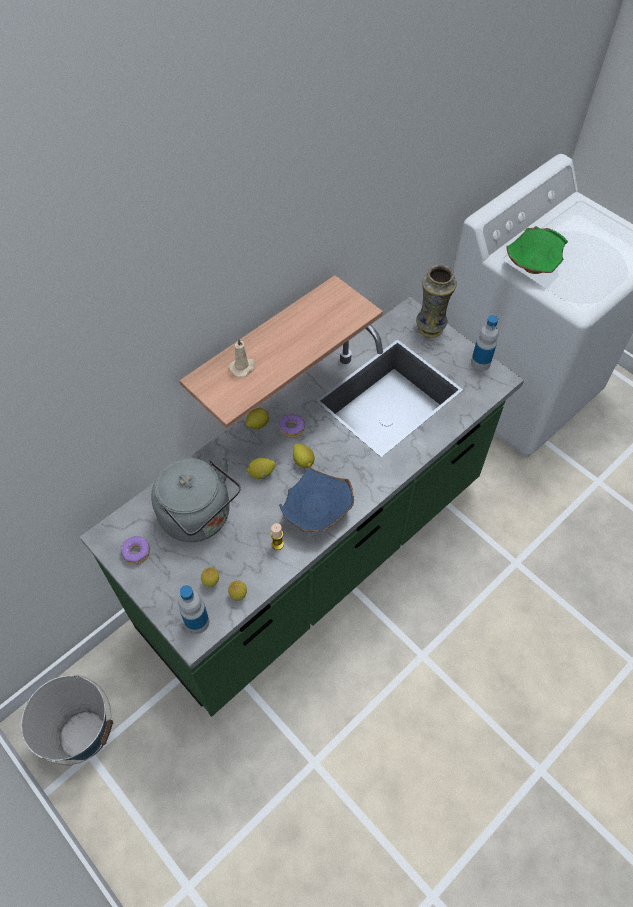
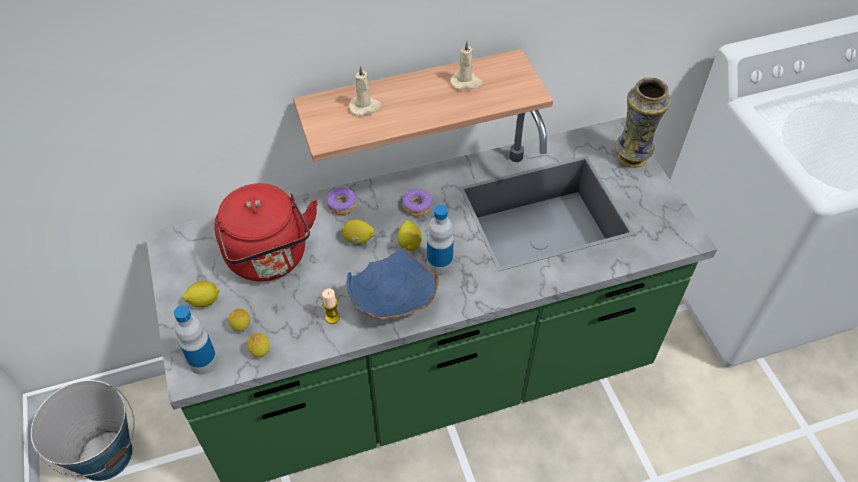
camera: 25 degrees right, 5 degrees down
donut [121,536,150,564] -> donut moved to [327,187,357,215]
grey kettle [151,457,241,542] -> red kettle [214,183,318,281]
lemon [245,408,269,429] -> lemon moved to [183,281,220,307]
bottle [471,315,498,371] -> bottle moved to [427,204,454,275]
green bowl [506,226,568,274] -> none
none -> beige candle [451,41,483,90]

